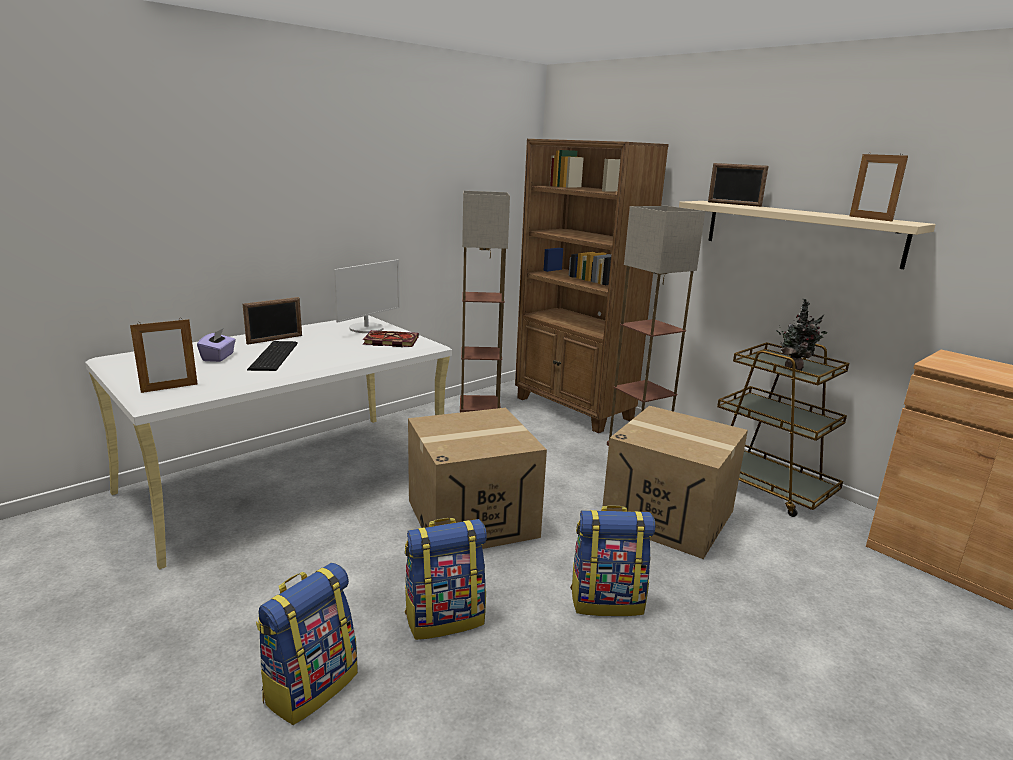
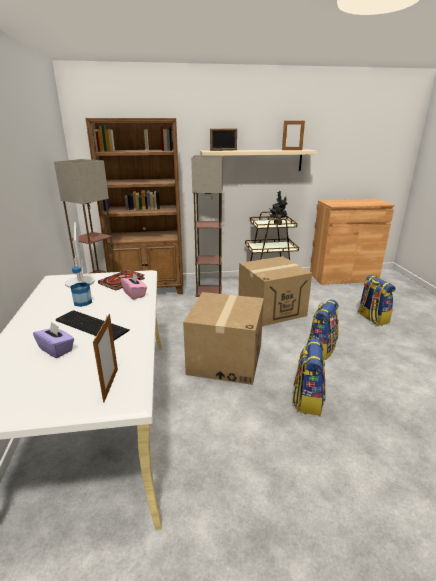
camera: 55 degrees left, 5 degrees up
picture frame [243,297,302,345] -> none
backpack [256,563,358,725] -> backpack moved to [358,275,396,326]
none -> bottle [70,267,92,307]
none -> pink tissue box [121,273,147,299]

